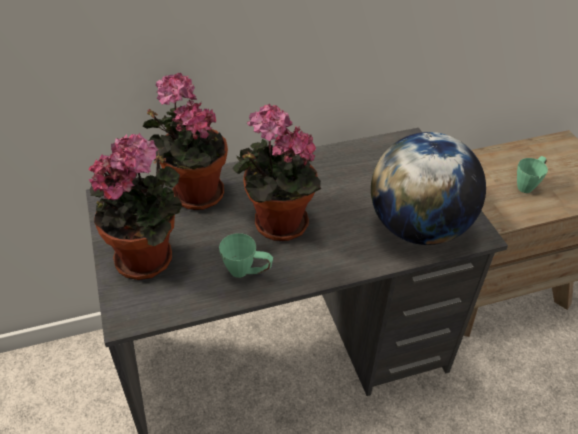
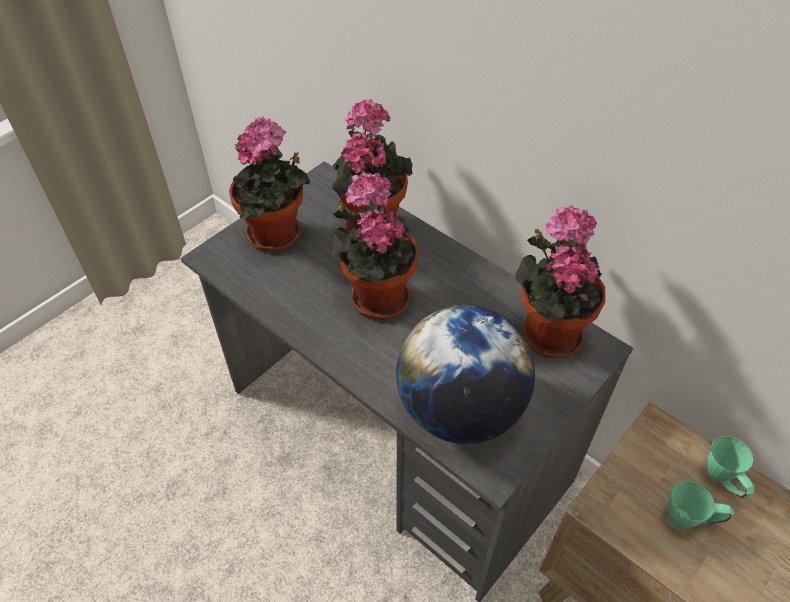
camera: 60 degrees right, 5 degrees up
green mug [219,233,273,278] -> green mug moved to [707,436,755,499]
none -> potted plant [515,205,605,359]

